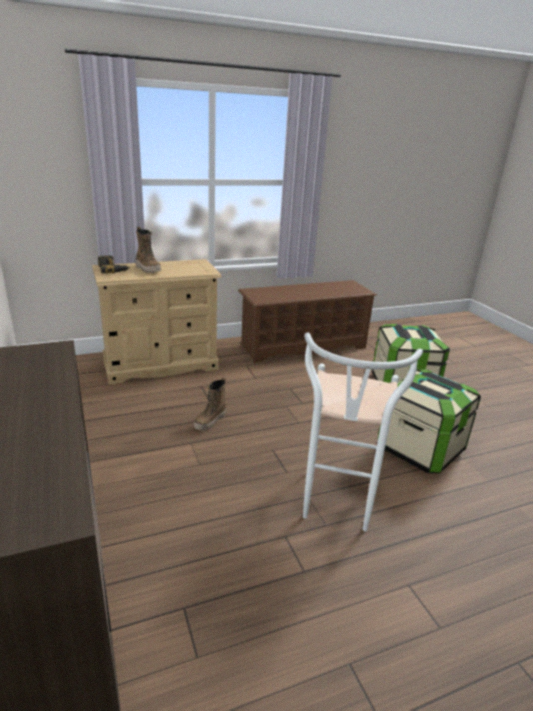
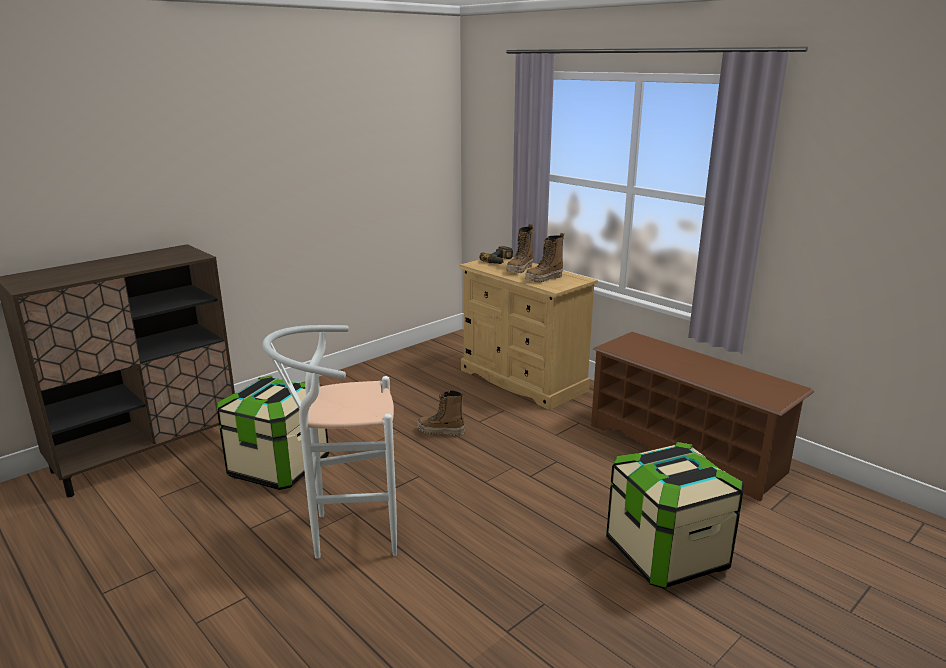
camera: 70 degrees right, 5 degrees down
storage box [377,369,481,473] -> storage box moved to [216,376,329,490]
none -> boot [525,233,564,283]

